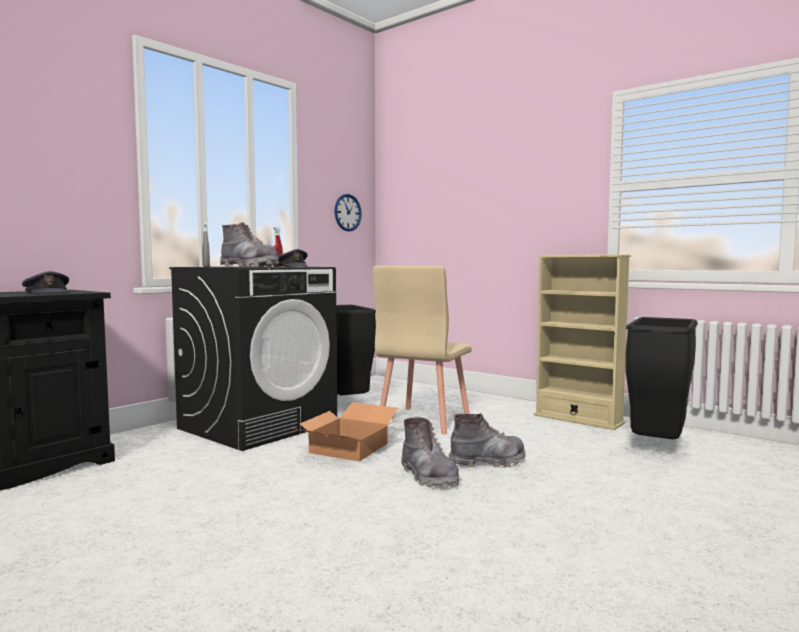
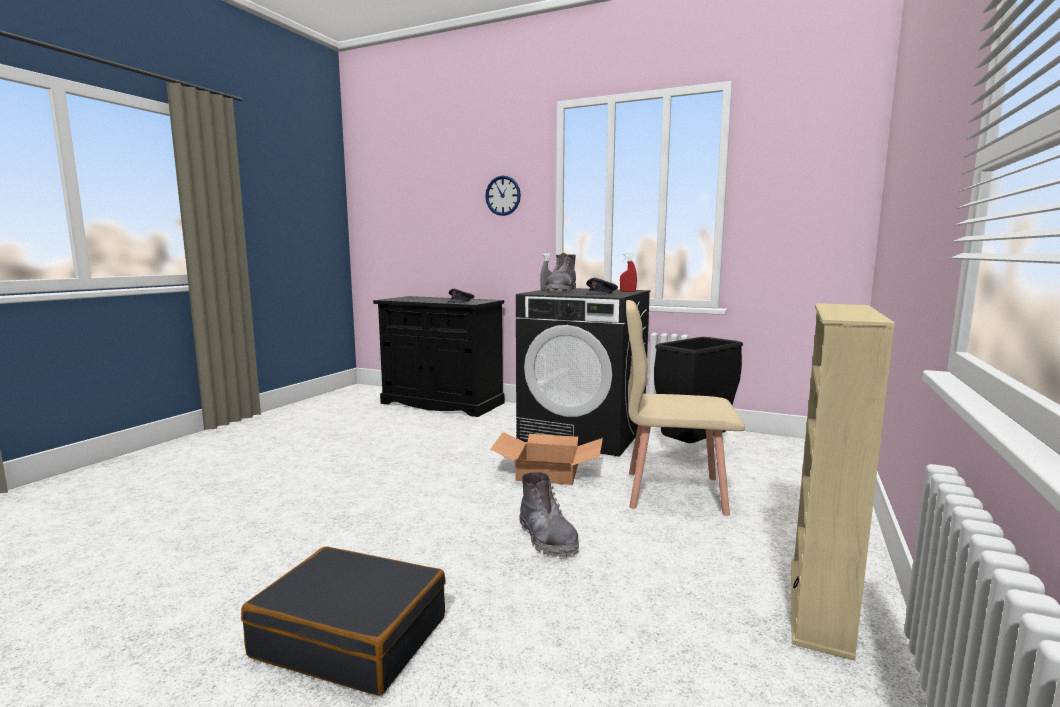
camera: 75 degrees right, 5 degrees up
wall clock [334,194,362,231] -> wall clock moved to [485,175,521,216]
grey boot [401,417,459,488] -> none
black trash can [625,317,698,439] -> none
none -> black suitcase [241,546,446,696]

